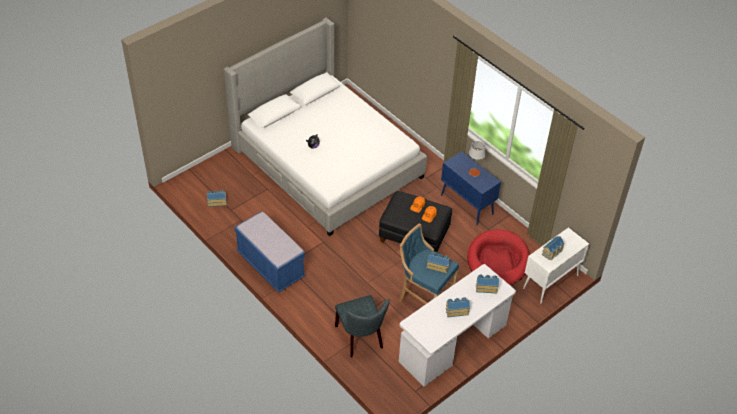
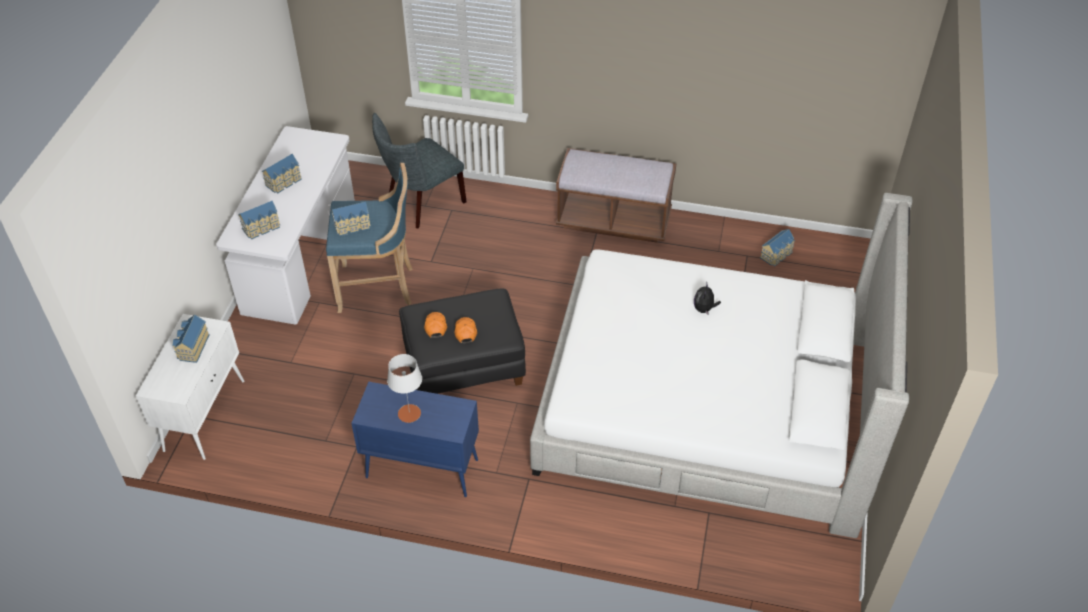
camera: 145 degrees right, 0 degrees up
blue bench [234,211,305,293] -> brown bench [556,148,676,243]
grey chair [335,295,390,357] -> grey chair turned 75 degrees counterclockwise [372,113,467,229]
red dog bed [467,229,530,285] -> none

